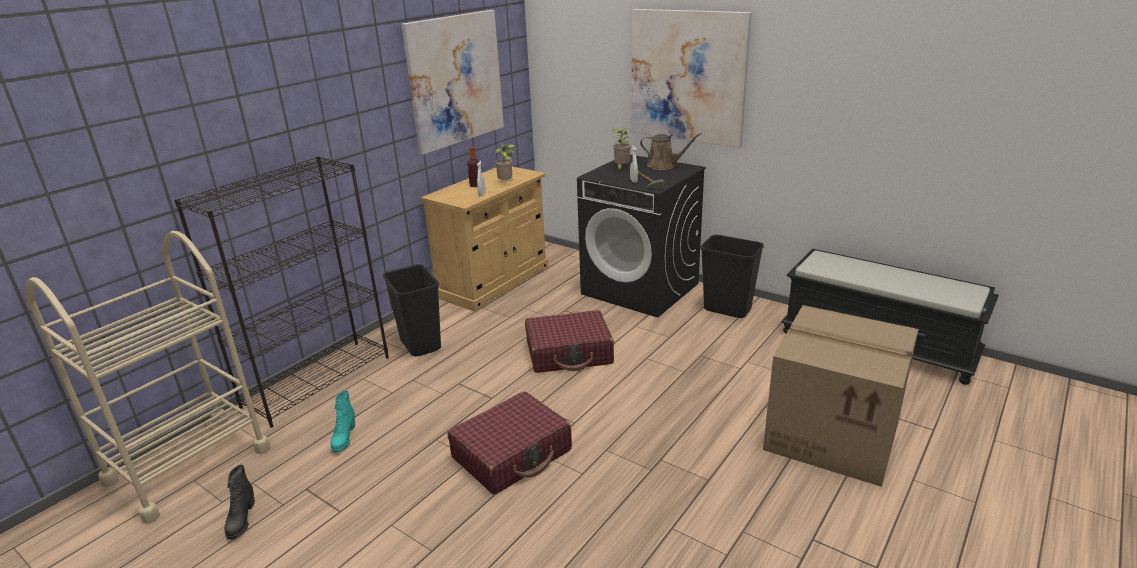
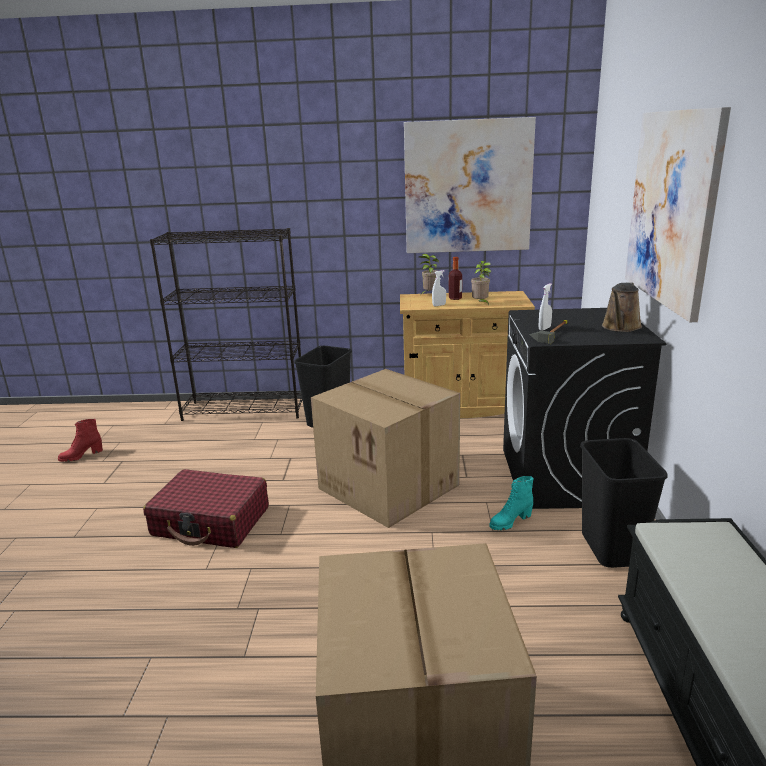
camera: 55 degrees right, 5 degrees down
beige cart [26,231,271,524] -> none
black boot [225,464,255,540] -> red boot [58,419,103,462]
turquoise boot [330,391,355,453] -> turquoise boot moved to [489,476,534,530]
red suitcase [525,310,614,373] -> cardboard box [311,369,460,528]
potted plant [612,128,631,171] -> potted plant moved to [419,254,439,294]
brown watering can [640,133,702,170] -> brown watering can turned 45 degrees clockwise [602,282,642,332]

